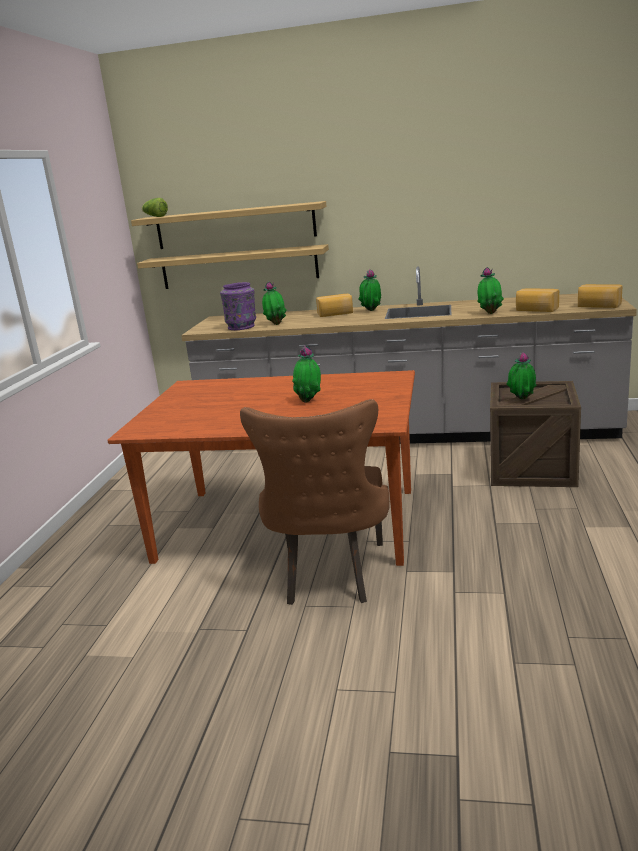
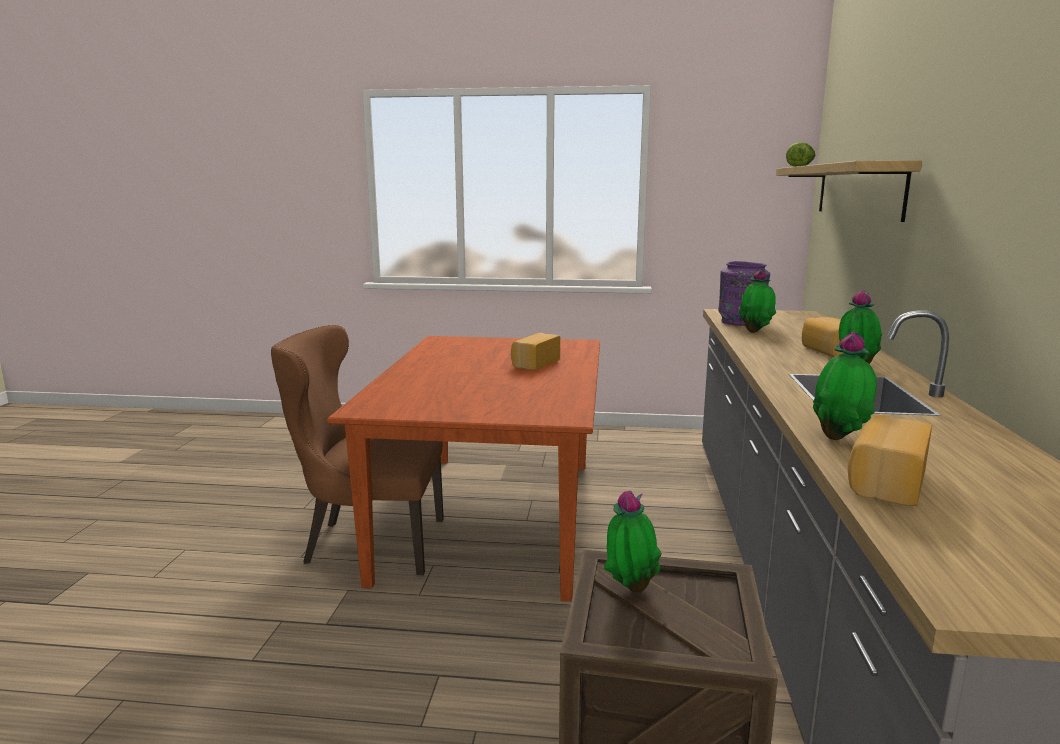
camera: 85 degrees right, 5 degrees down
shelf [137,244,329,289] -> none
potted plant [292,346,321,403] -> none
bread [578,284,622,308] -> bread moved to [511,333,560,370]

